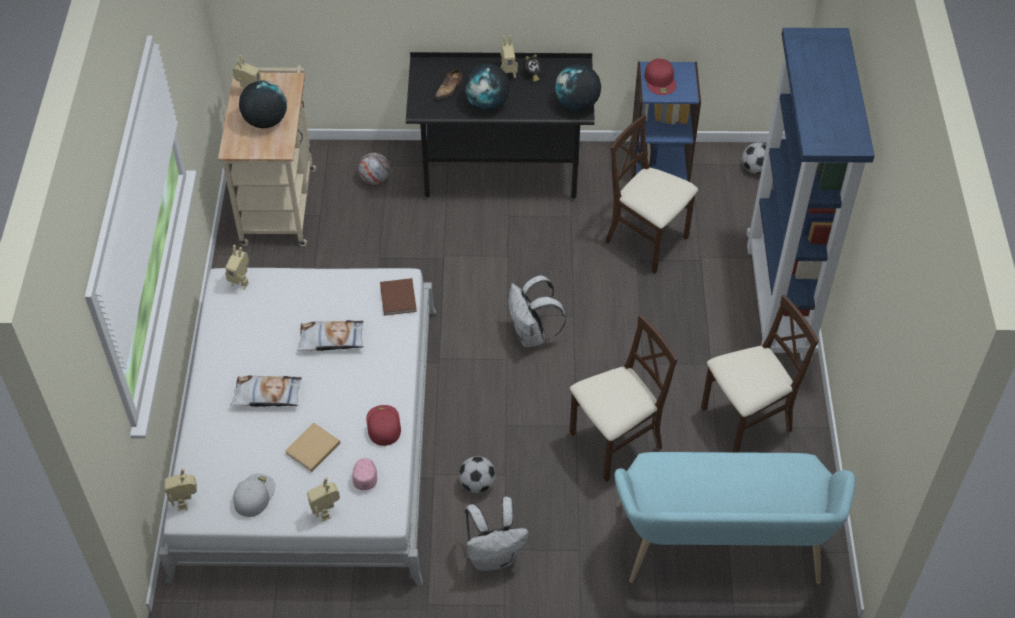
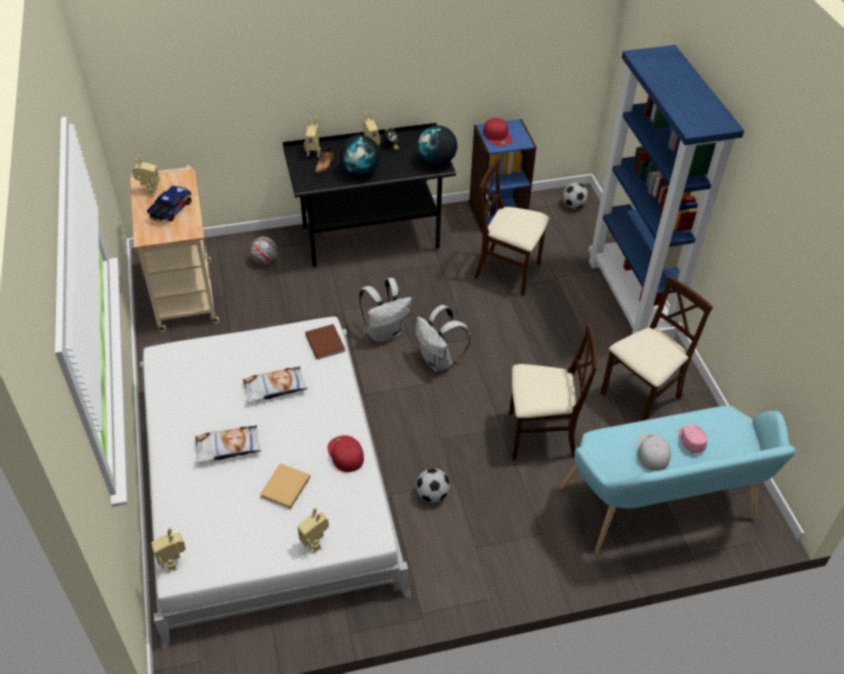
camera: 15 degrees left, 5 degrees down
toy robot [225,245,249,290] -> toy robot moved to [304,117,321,157]
white cap [233,474,275,517] -> white cap moved to [637,433,671,471]
globe [239,80,287,128] -> toy truck [147,186,192,222]
pink cap [352,458,377,491] -> pink cap moved to [679,425,707,453]
white backpack [465,497,529,571] -> white backpack moved to [359,278,412,342]
beige chair [569,314,678,482] -> beige chair turned 45 degrees clockwise [509,324,597,460]

